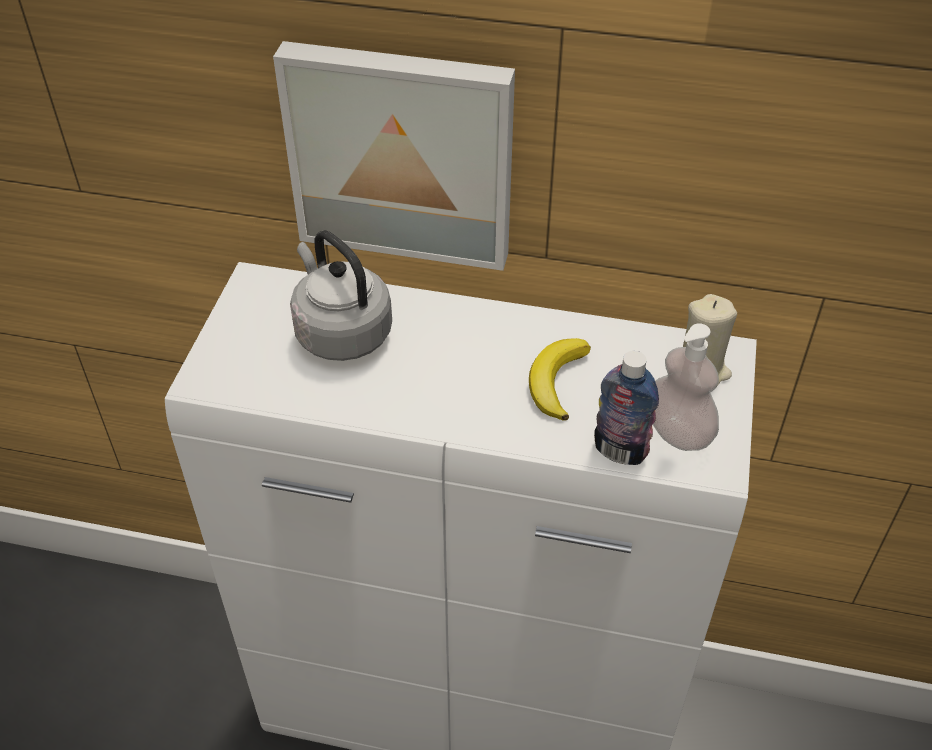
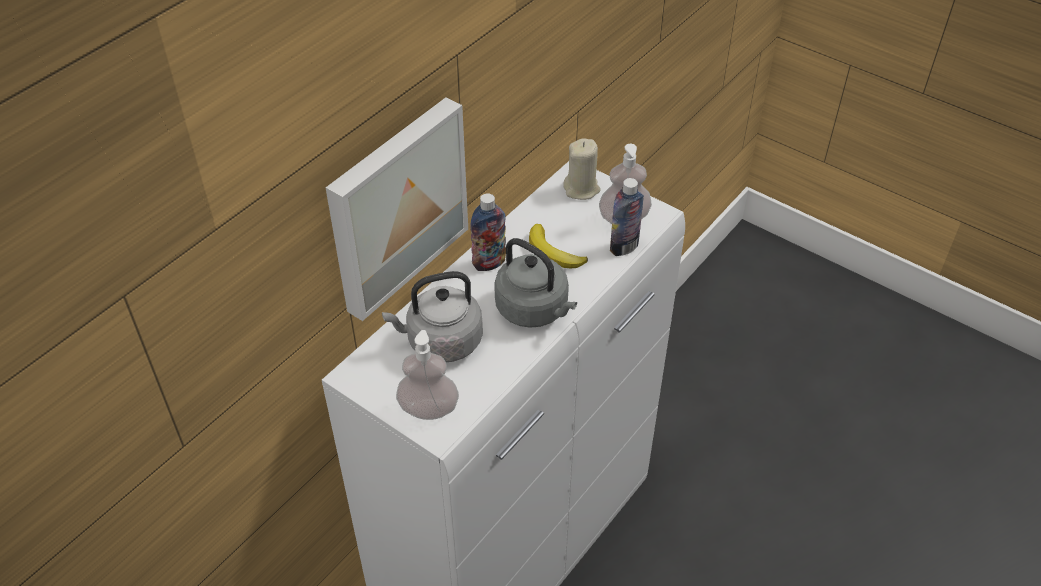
camera: 65 degrees left, 0 degrees up
none -> soap dispenser [396,330,459,420]
none -> bottle [470,193,506,271]
none -> grey kettle [494,238,577,328]

